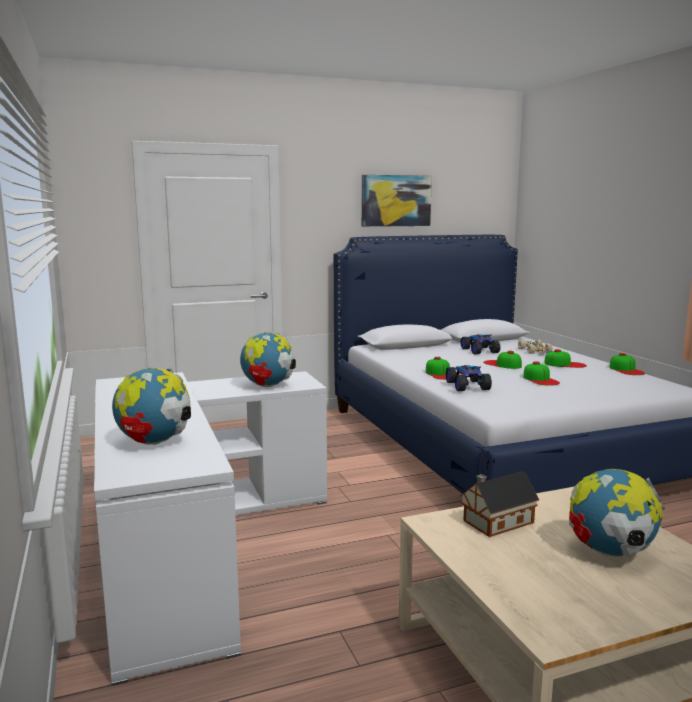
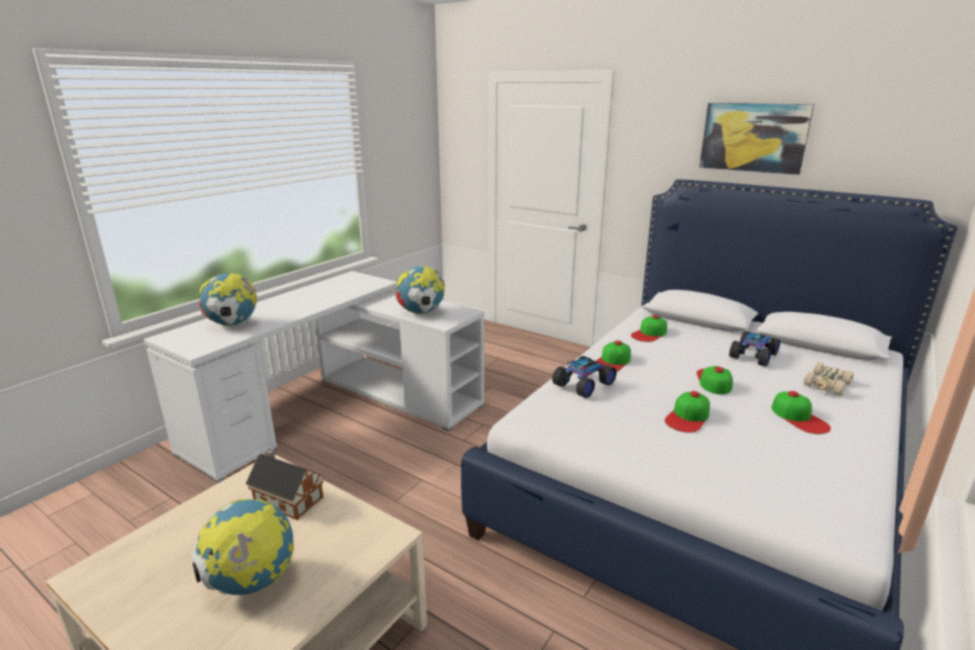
camera: 55 degrees right, 10 degrees up
cap [610,353,645,375] -> cap moved to [631,315,667,342]

